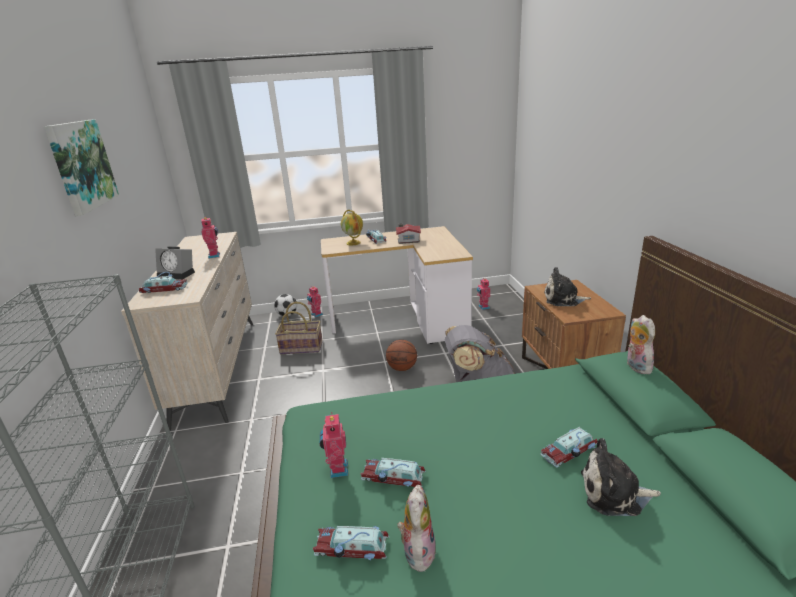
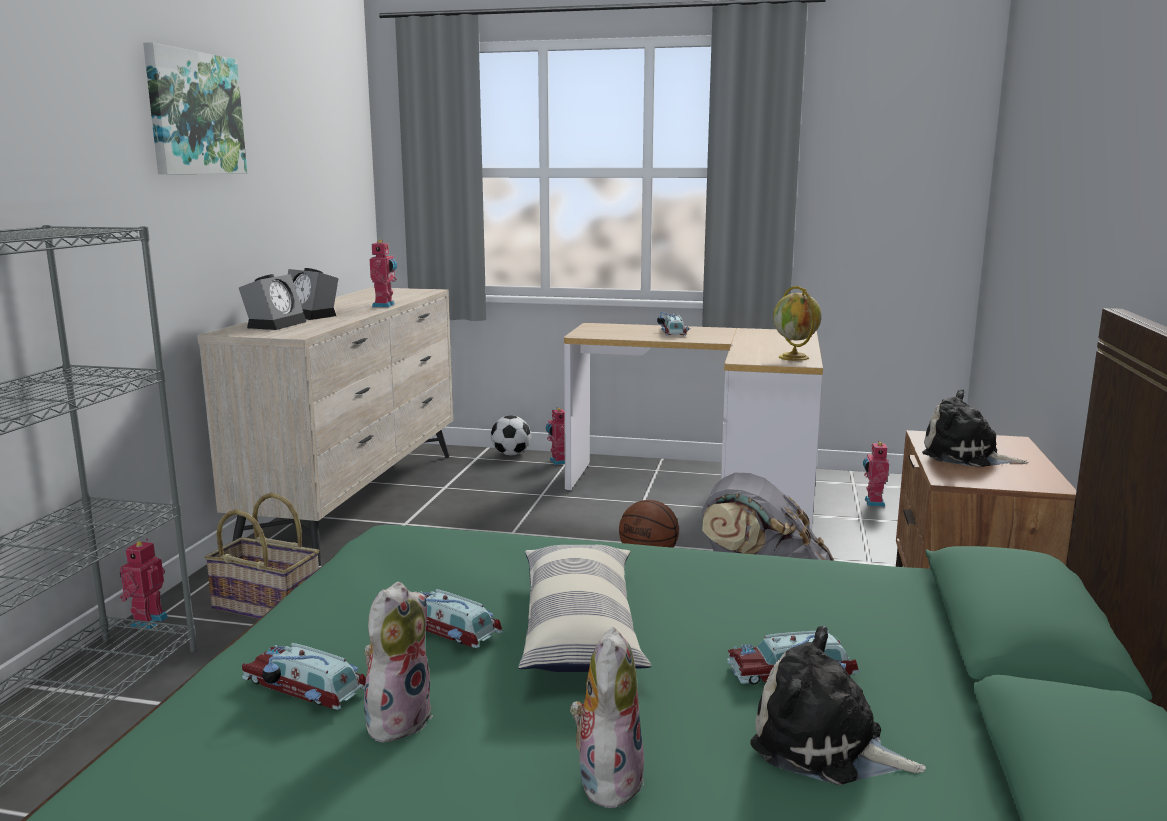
camera: 20 degrees right, 10 degrees down
toy car [139,272,188,293] -> alarm clock [239,274,306,330]
basket [275,302,323,354] -> basket moved to [204,493,319,619]
toy robot [320,412,348,478] -> toy robot moved to [120,539,168,629]
globe [341,210,363,245] -> globe moved to [773,286,822,361]
toy house [396,223,421,244] -> none
plush toy [627,315,655,374] -> plush toy moved to [570,627,644,811]
none -> pillow [518,545,651,672]

